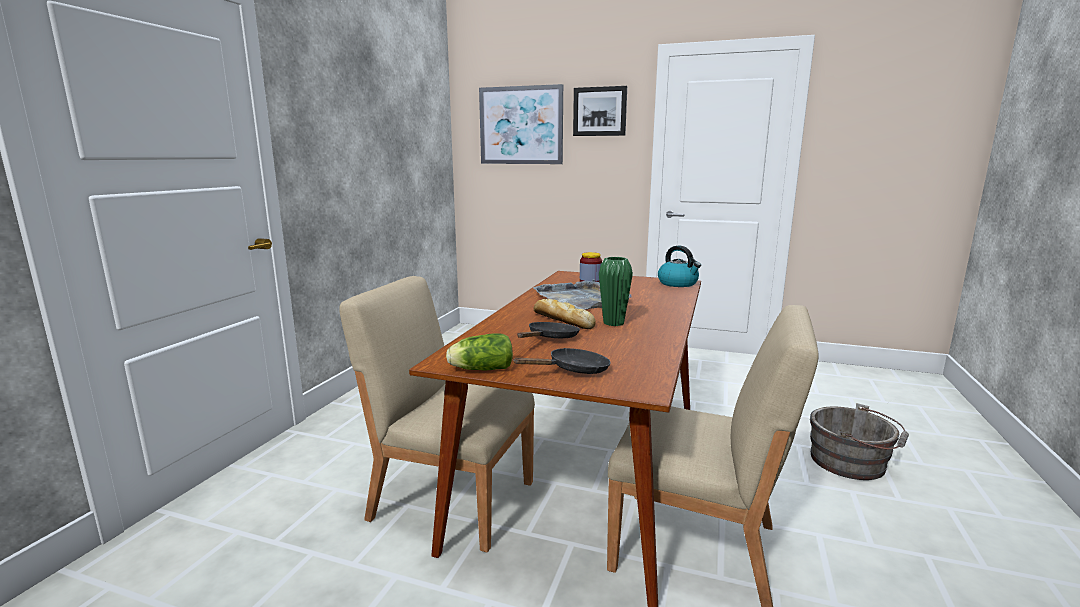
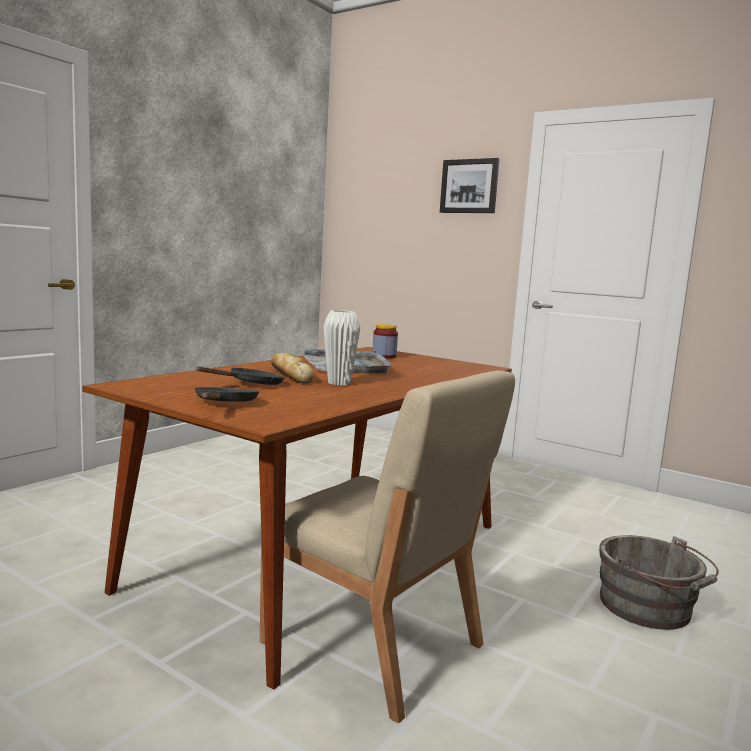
camera: 15 degrees right, 5 degrees down
beige chair [339,276,535,552] -> none
lettuce [446,333,513,371] -> none
picture [479,84,563,164] -> none
black frying pan [513,348,611,374] -> black frying pan turned 75 degrees counterclockwise [195,387,259,402]
green vase [599,257,633,326] -> white vase [323,310,360,385]
kettle [658,246,701,287] -> none

